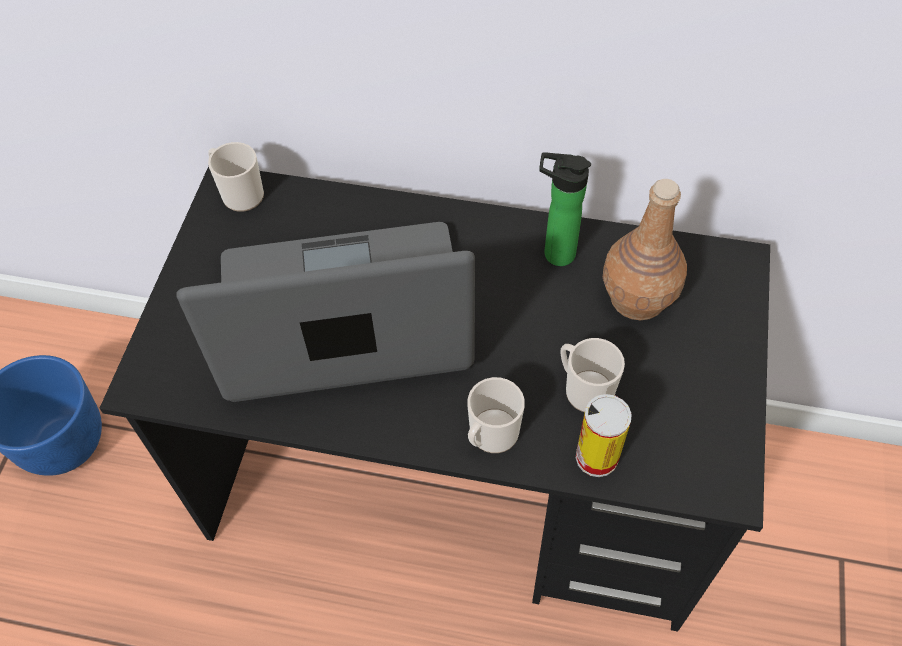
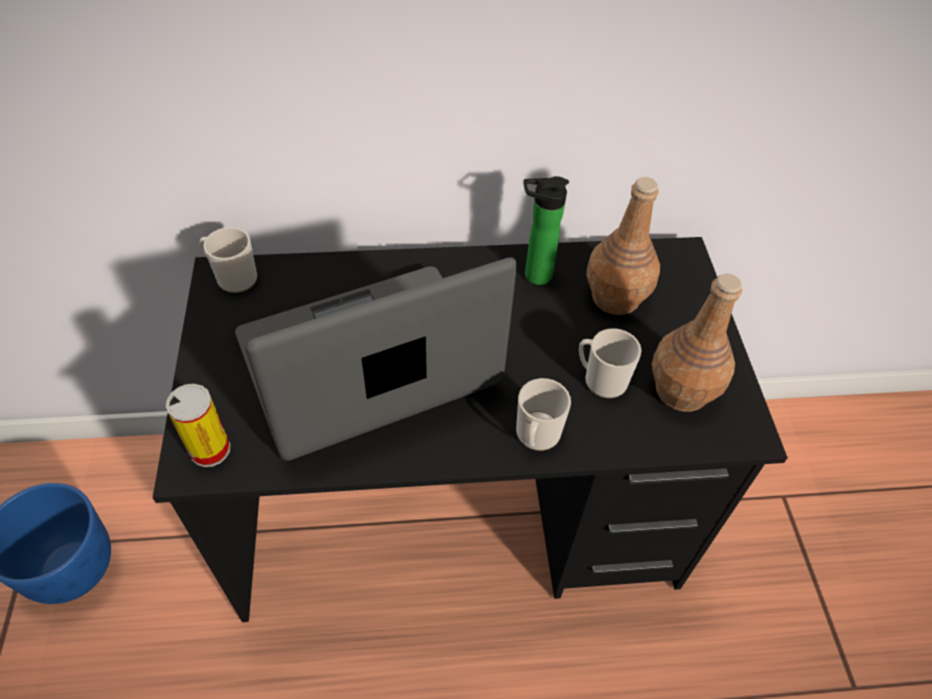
camera: 20 degrees left, 5 degrees down
can [576,394,632,477] -> can moved to [166,384,230,467]
none -> brown bottle [652,274,742,412]

